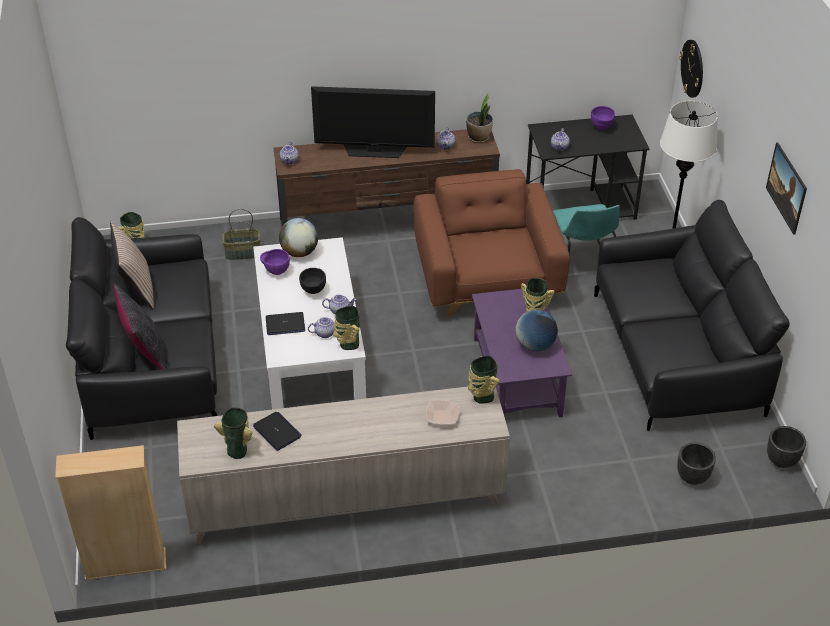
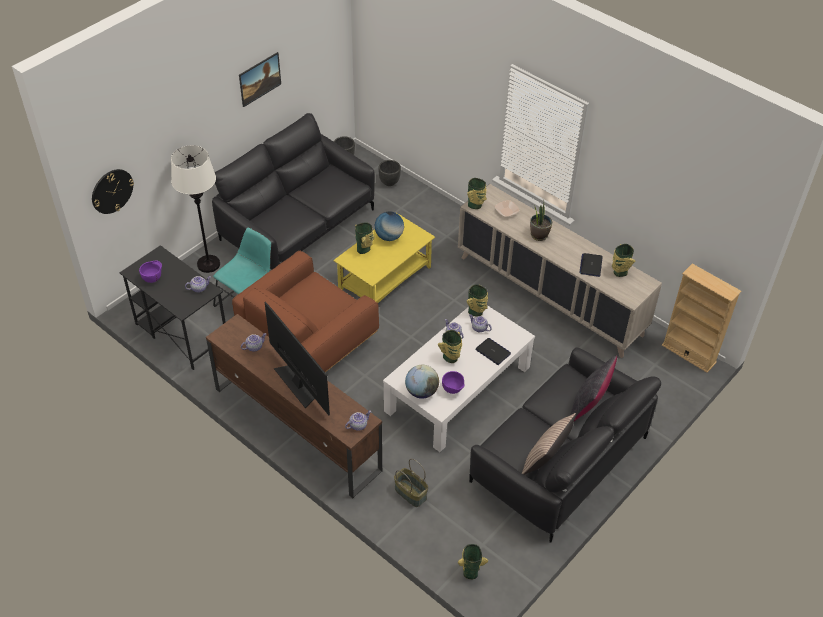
camera: 130 degrees left, 5 degrees up
black bowl [299,268,326,294] -> vase [438,330,462,363]
potted plant [466,93,493,143] -> potted plant moved to [530,200,552,241]
purple coffee table [472,289,572,417] -> yellow coffee table [333,213,435,303]

